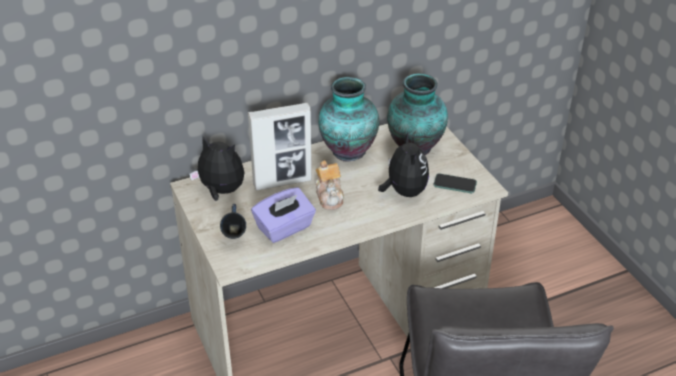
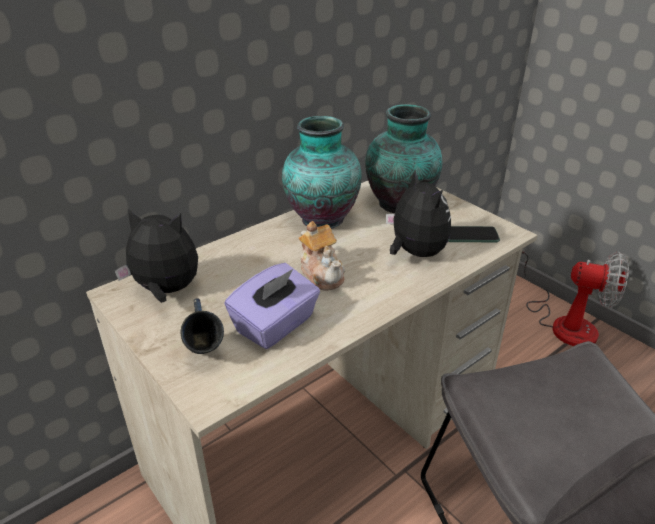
camera: 15 degrees left, 5 degrees down
picture frame [248,103,312,191] -> none
none -> fan [522,251,629,346]

